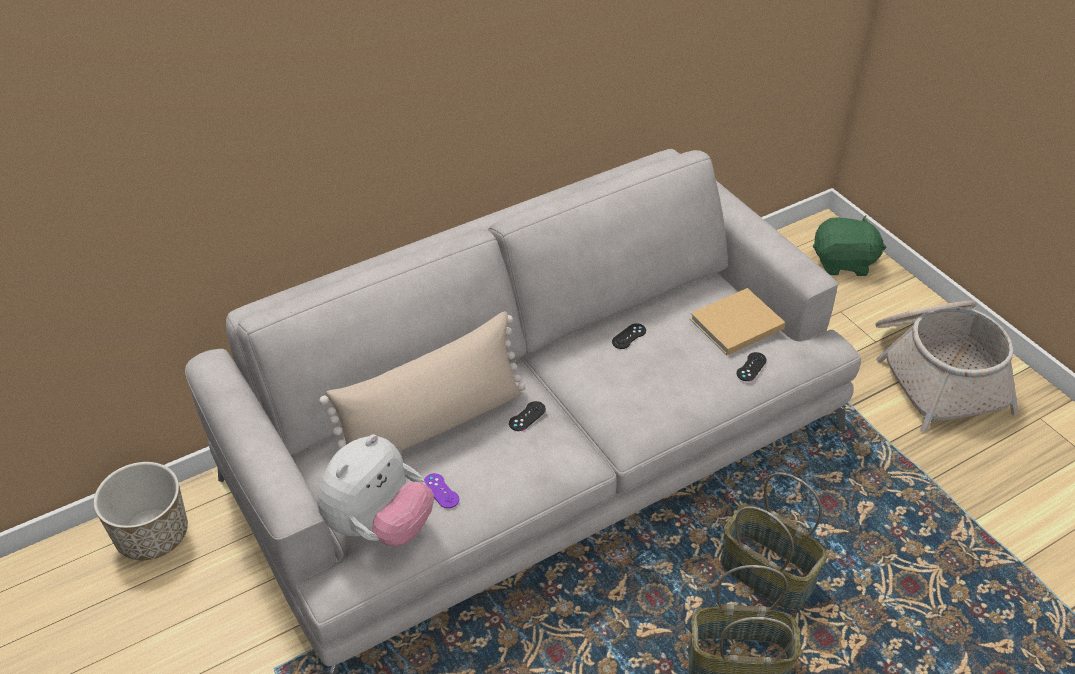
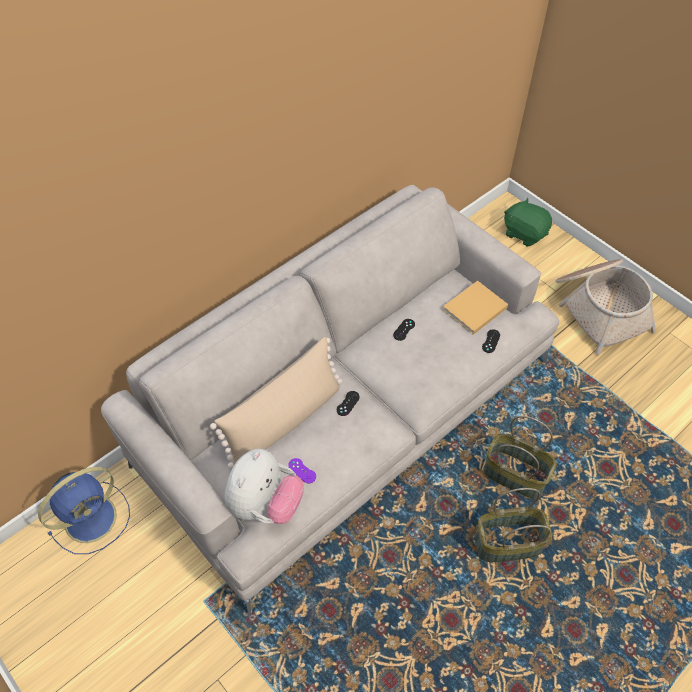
camera: 10 degrees left, 10 degrees up
planter [94,462,188,560] -> blue fan [38,467,130,554]
green plush toy [813,215,886,276] -> green plush toy turned 135 degrees counterclockwise [504,198,552,247]

